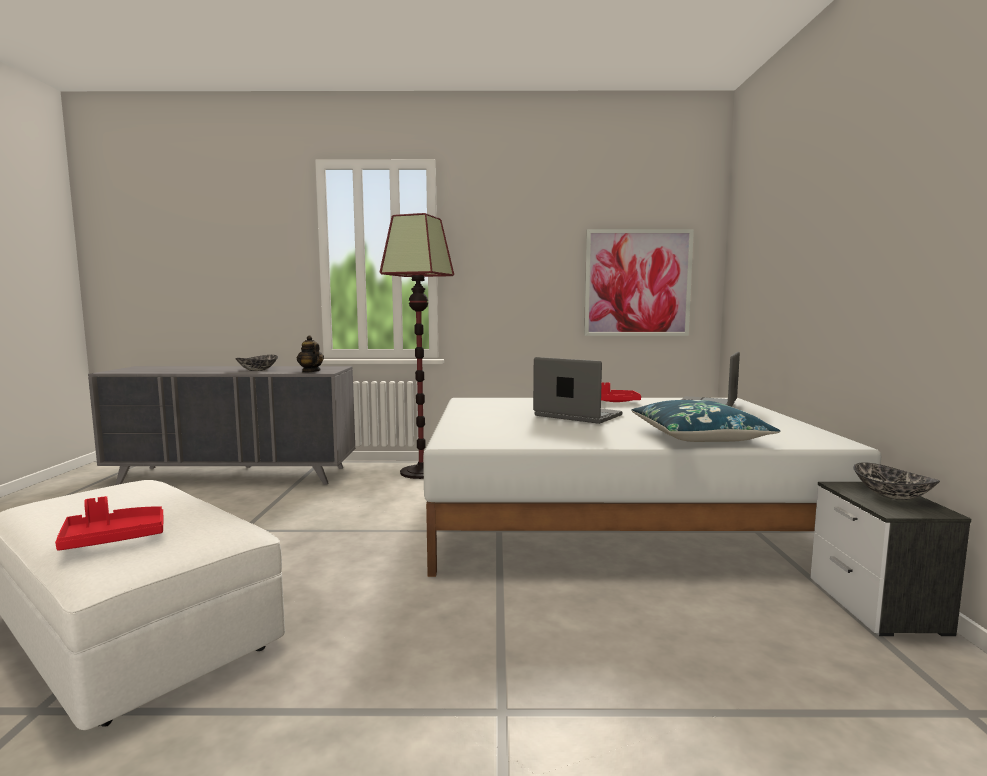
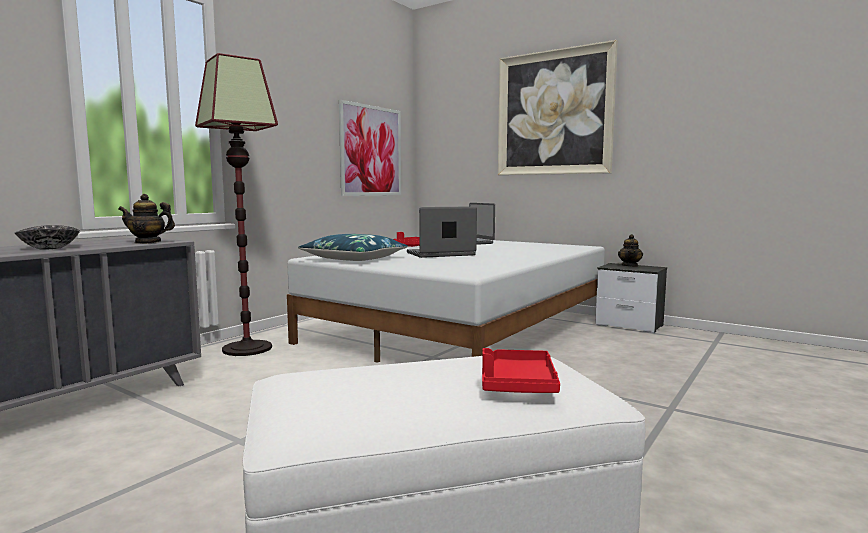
camera: 55 degrees left, 0 degrees up
blue pillow [631,400,780,442] -> blue pillow moved to [298,234,408,261]
bowl [853,462,940,500] -> teapot [618,234,643,267]
none -> picture [498,40,618,175]

